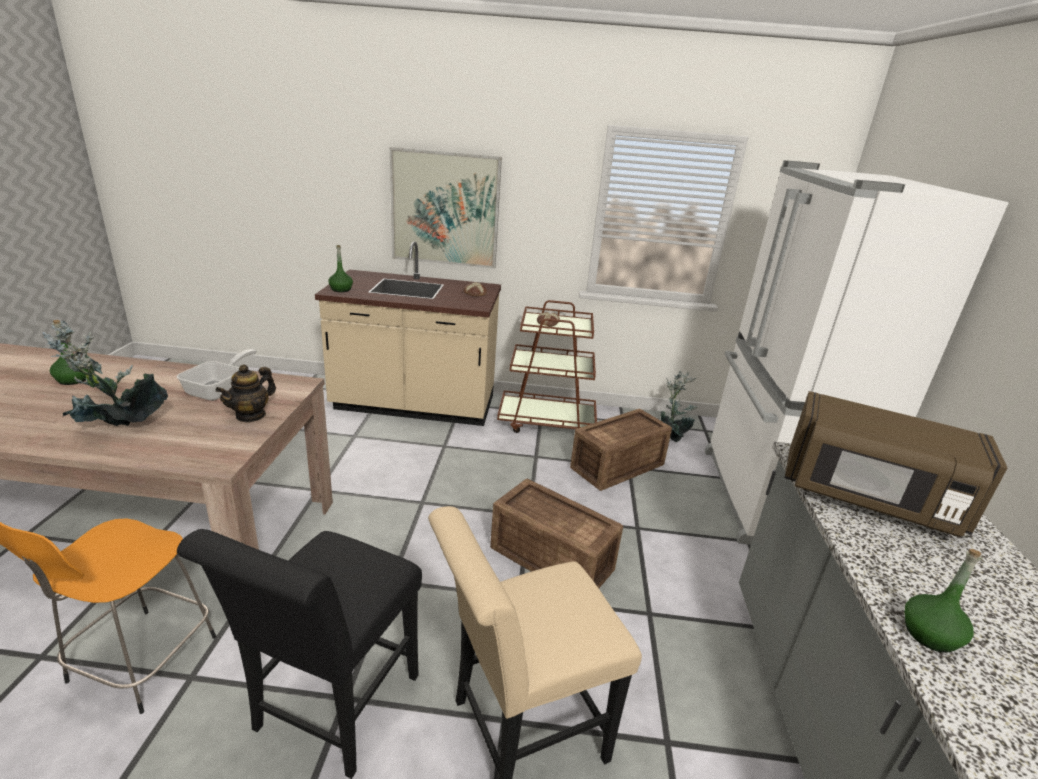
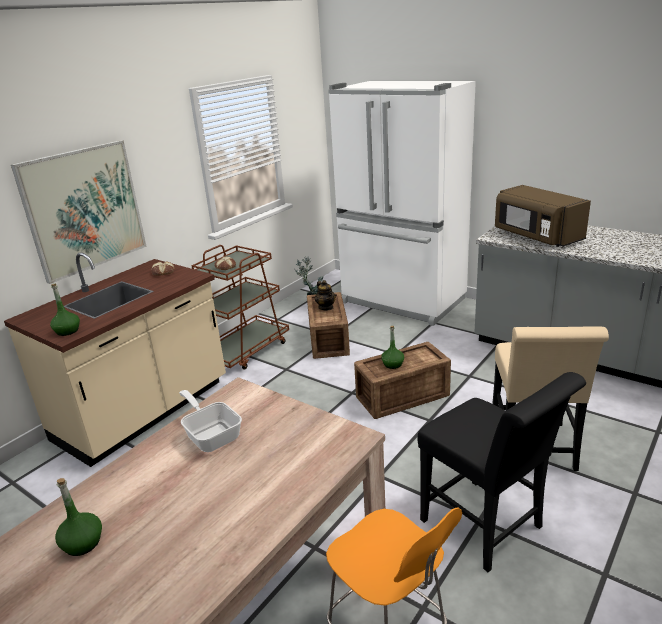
camera: 55 degrees left, 0 degrees up
potted plant [42,320,168,426] -> none
teapot [216,364,276,423] -> teapot moved to [315,280,336,310]
brown microwave [785,391,1007,537] -> brown microwave turned 90 degrees clockwise [495,185,591,247]
green bottle [905,549,982,653] -> green bottle moved to [381,326,404,369]

